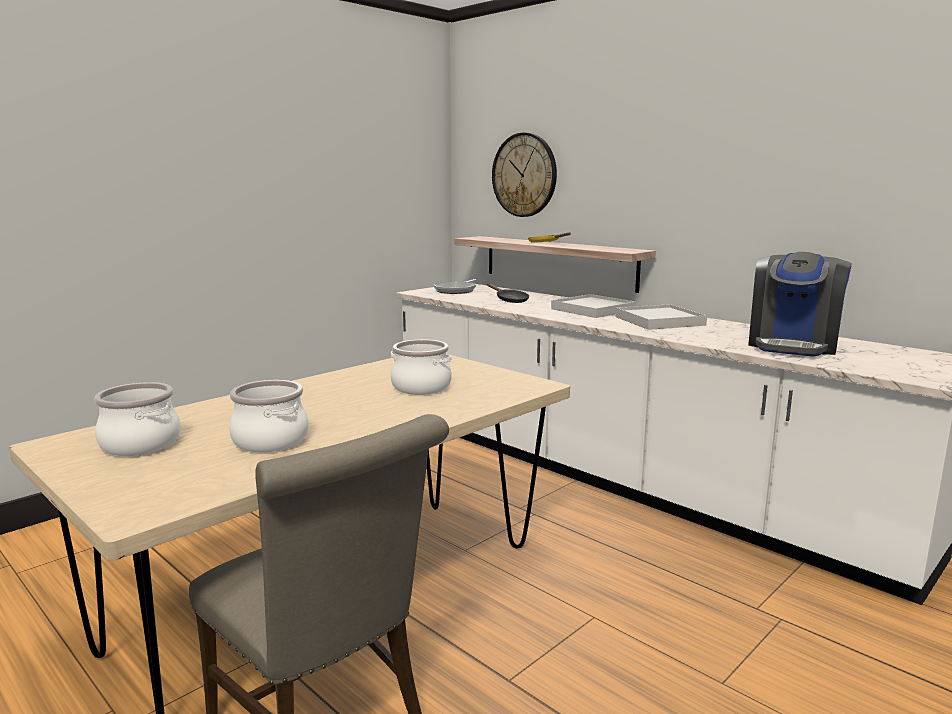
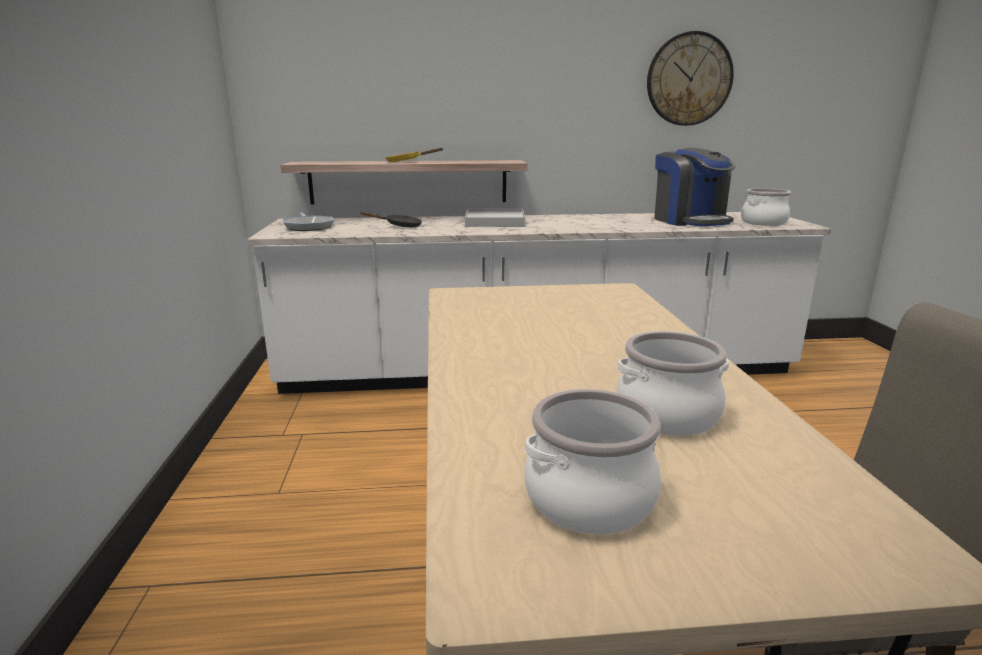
camera: 50 degrees left, 5 degrees up
cooking pot [391,340,452,395] -> cooking pot moved to [741,188,791,226]
wall clock [492,133,557,217] -> wall clock moved to [647,31,734,126]
white tray [616,304,707,330] -> none

